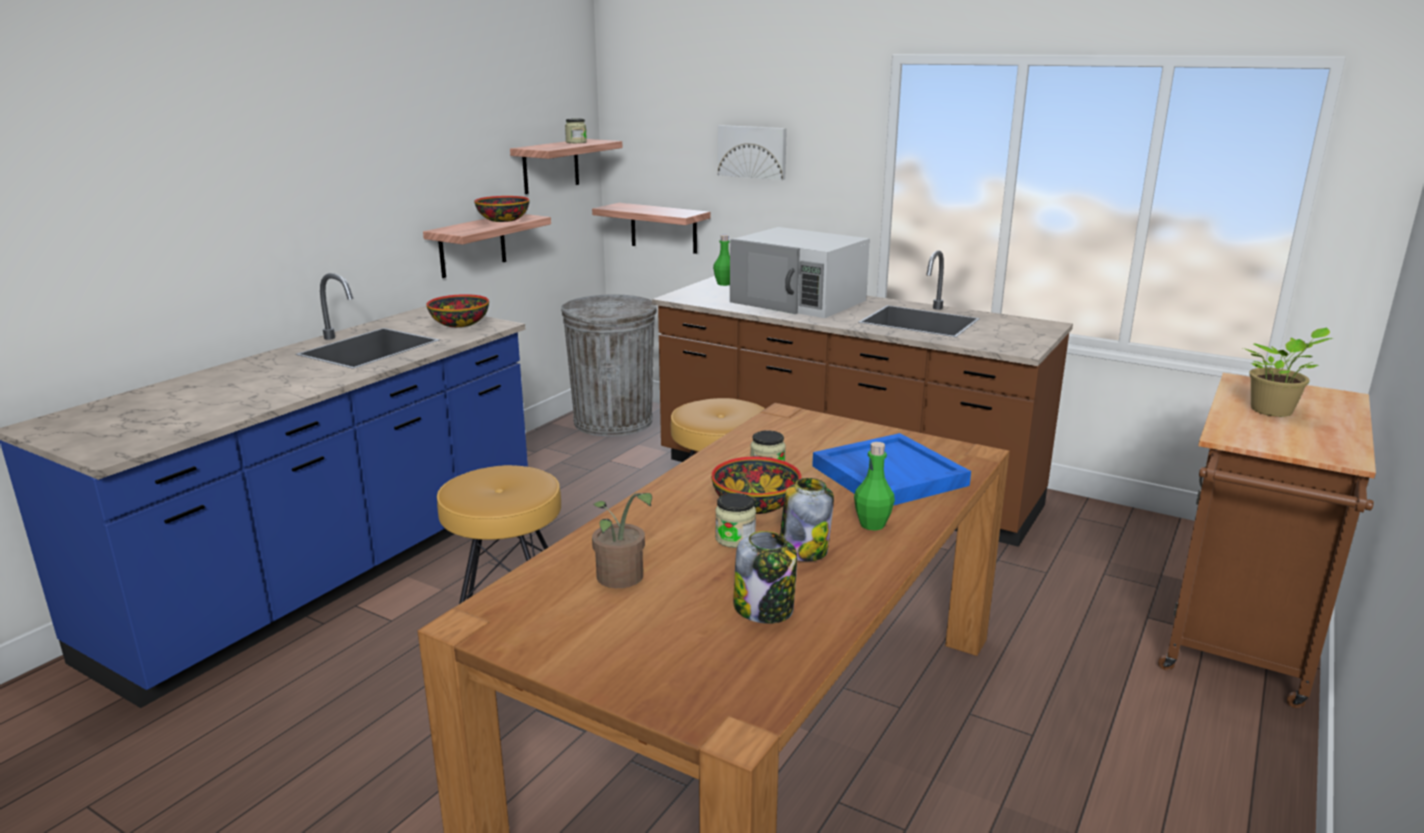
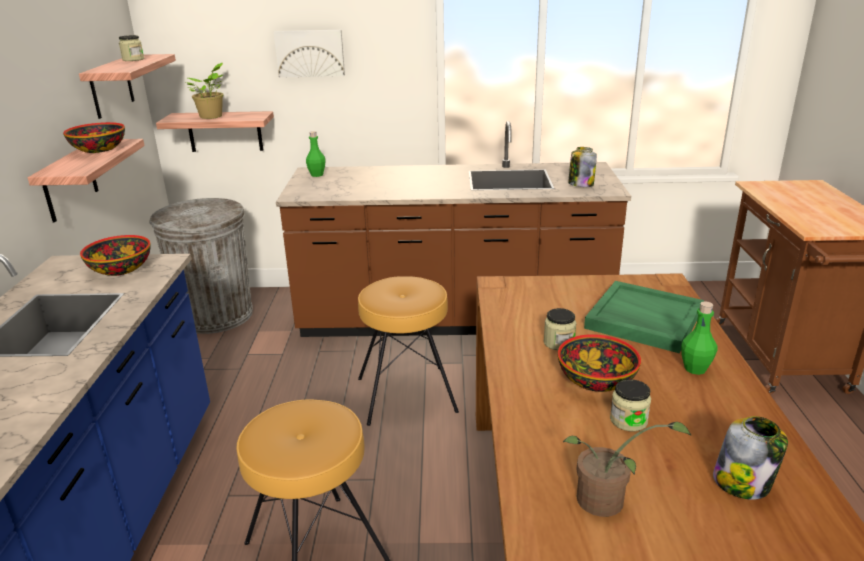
camera: 30 degrees left, 5 degrees up
white microwave [730,227,870,318] -> none
jar [780,478,834,561] -> jar moved to [568,147,597,187]
blue tray [812,433,971,506] -> green tray [584,281,704,353]
potted plant [1243,327,1333,417] -> potted plant moved to [186,63,224,119]

